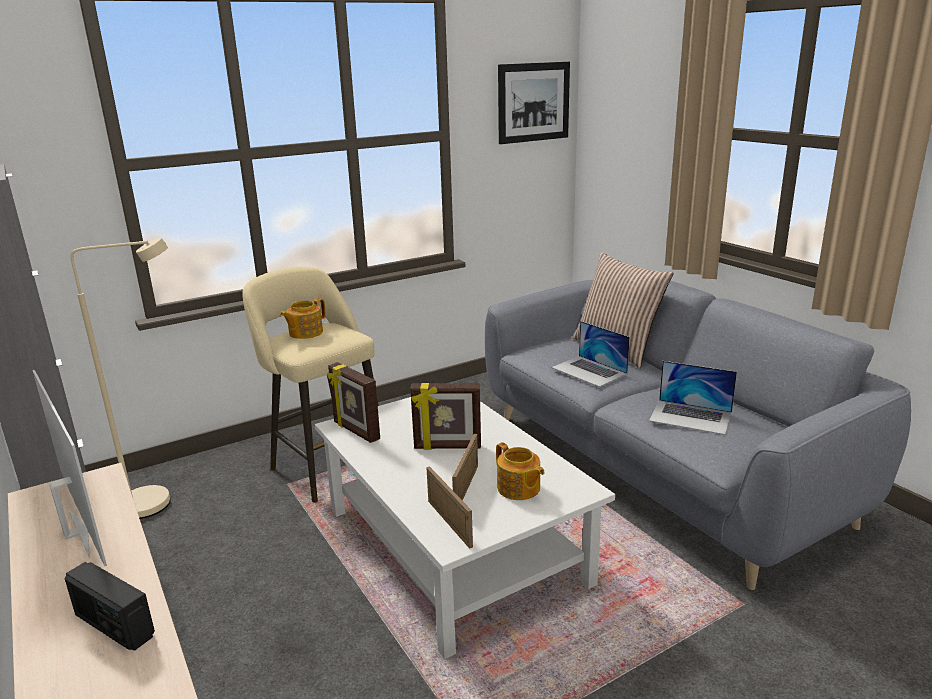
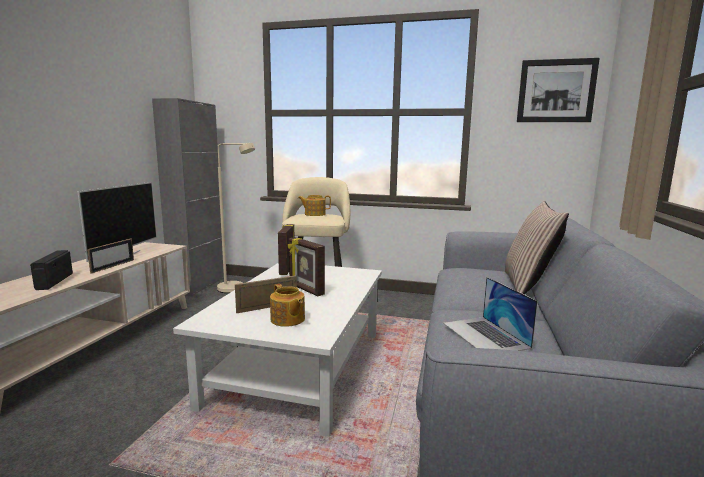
camera: 45 degrees right, 10 degrees down
picture frame [426,466,473,549] -> picture frame moved to [87,239,134,273]
teapot [496,442,544,500] -> teapot turned 45 degrees counterclockwise [270,284,305,327]
laptop [552,321,630,387] -> none

